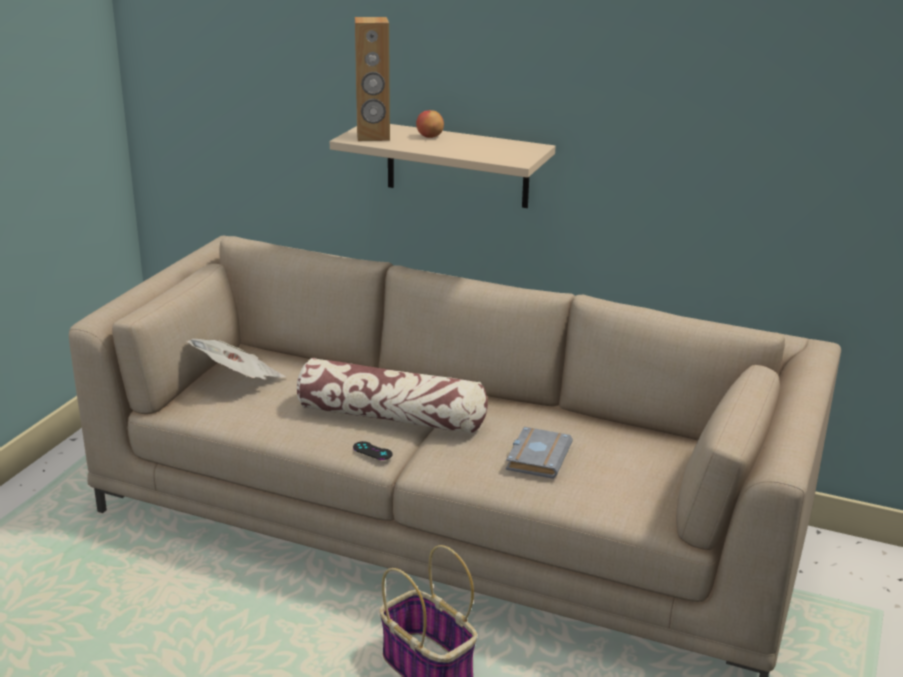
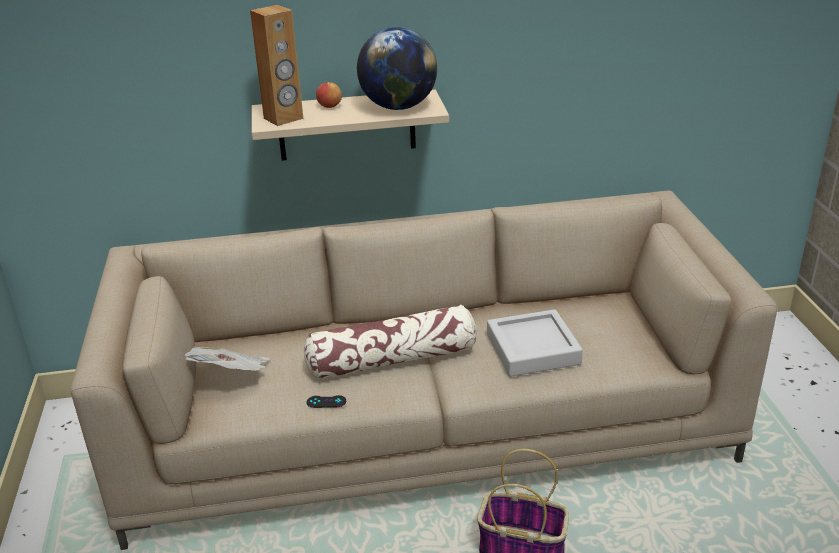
camera: 30 degrees left, 5 degrees up
black game controller [353,441,392,460] -> black game controller moved to [307,395,346,408]
grey book [506,427,573,479] -> grey tray [487,309,583,377]
none -> globe [357,27,437,110]

